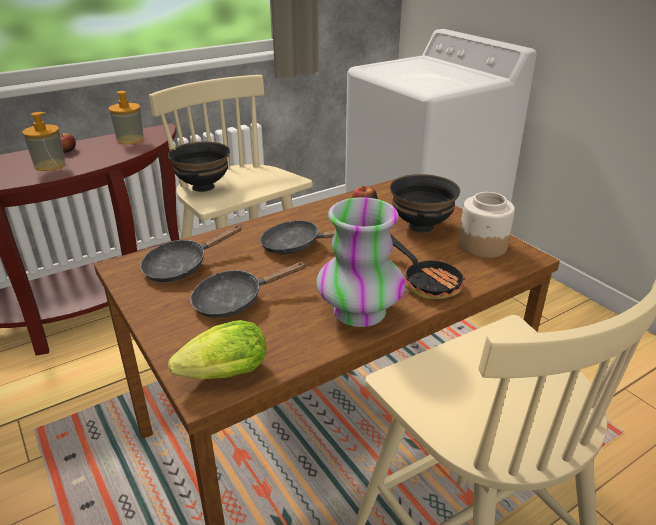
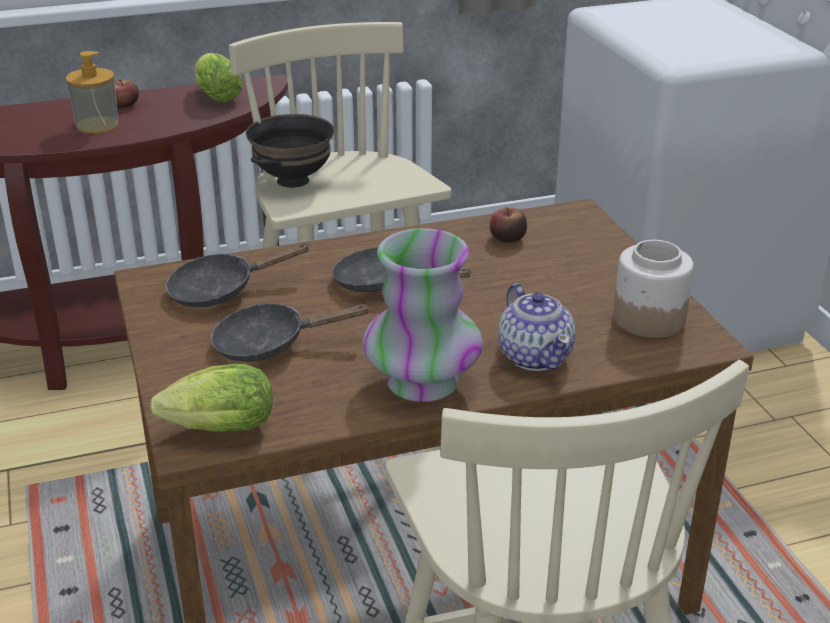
camera: 15 degrees right, 0 degrees up
soap dispenser [109,91,144,144] -> lettuce [194,53,243,102]
black bowl [390,174,460,233] -> none
frying pan [390,234,466,299] -> teapot [498,283,575,371]

